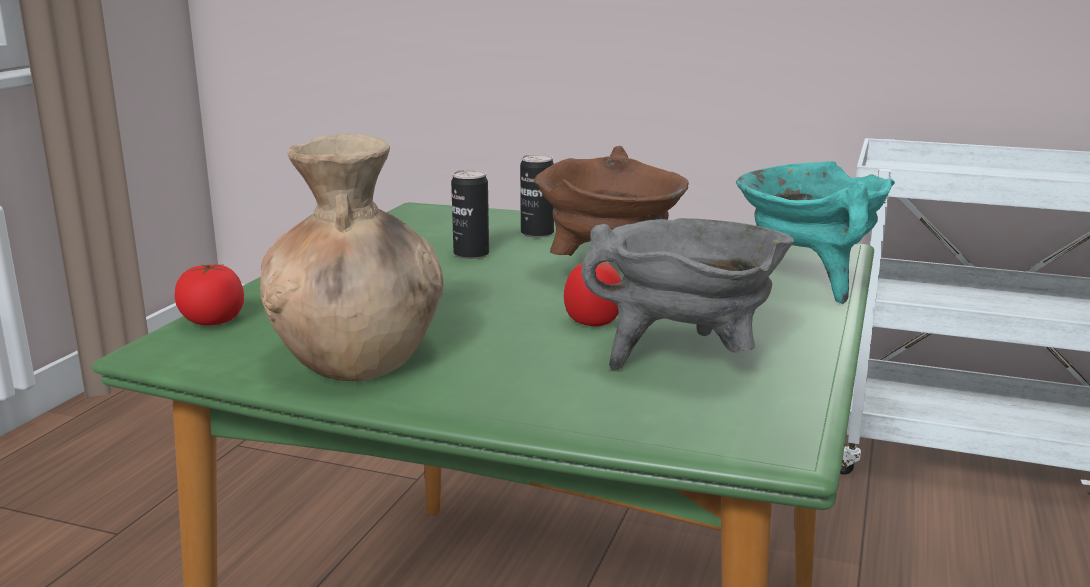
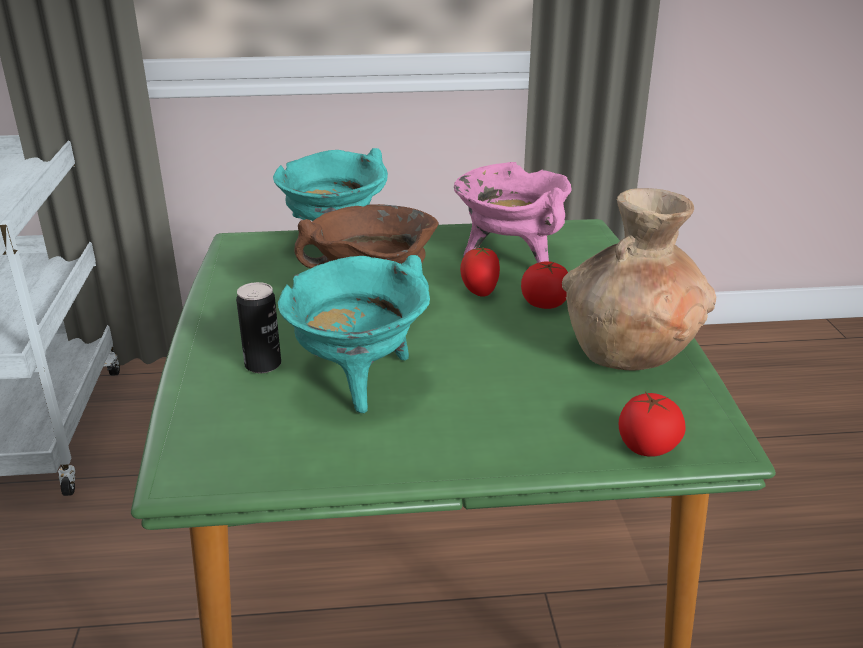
camera: 115 degrees left, 10 degrees up
can [451,170,489,259] -> turquoise cooking pot [278,255,430,413]
grey cooking pot [581,218,794,370] -> pink cooking pot [454,162,572,263]
none -> tomato [521,261,568,309]

